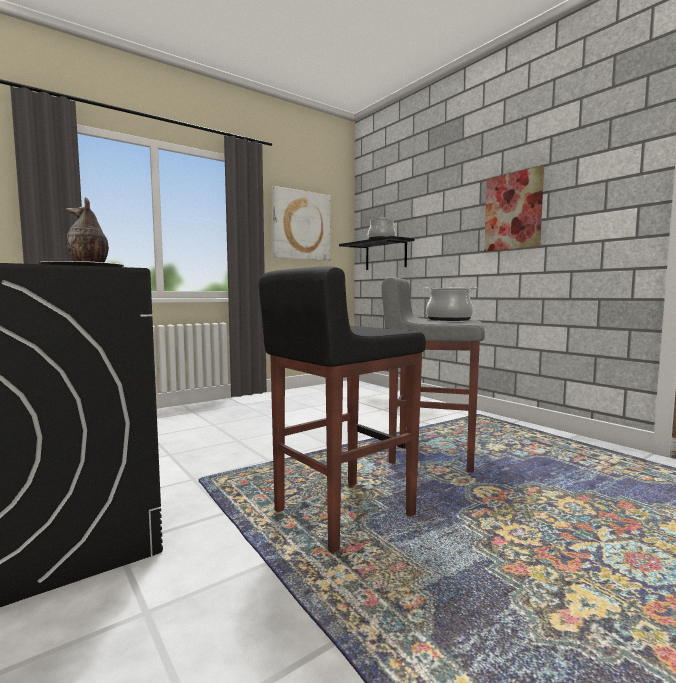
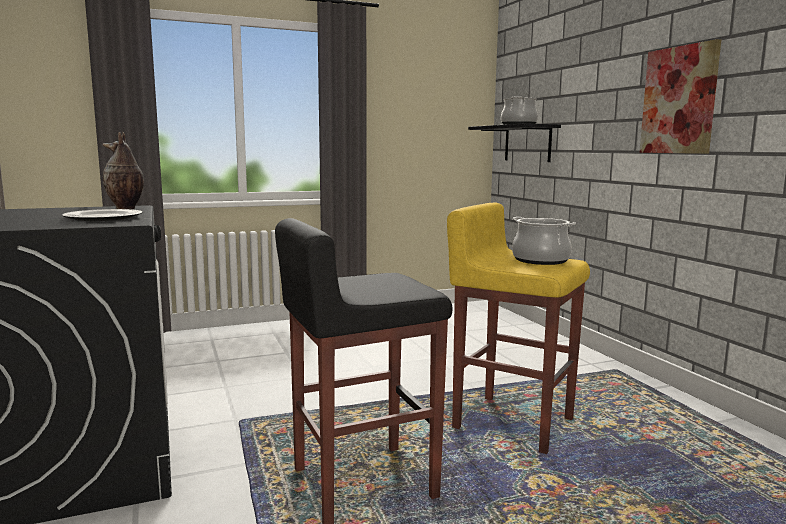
camera: 15 degrees right, 5 degrees up
picture [272,186,331,261] -> none
grey stool [382,277,485,473] -> yellow stool [447,202,590,454]

